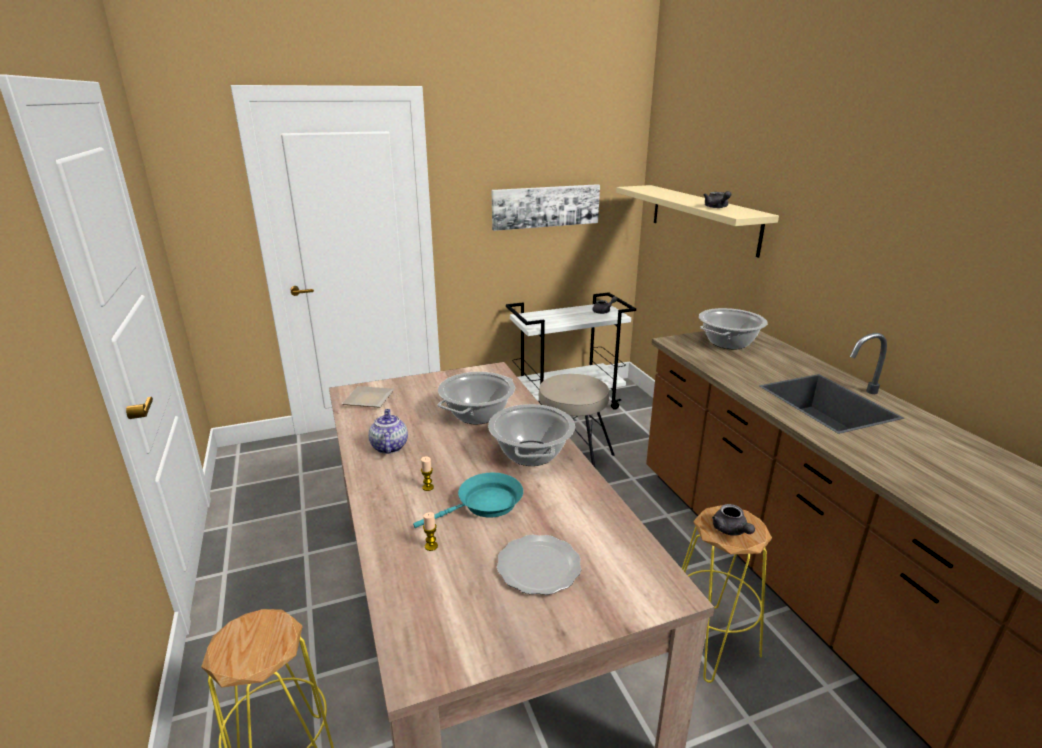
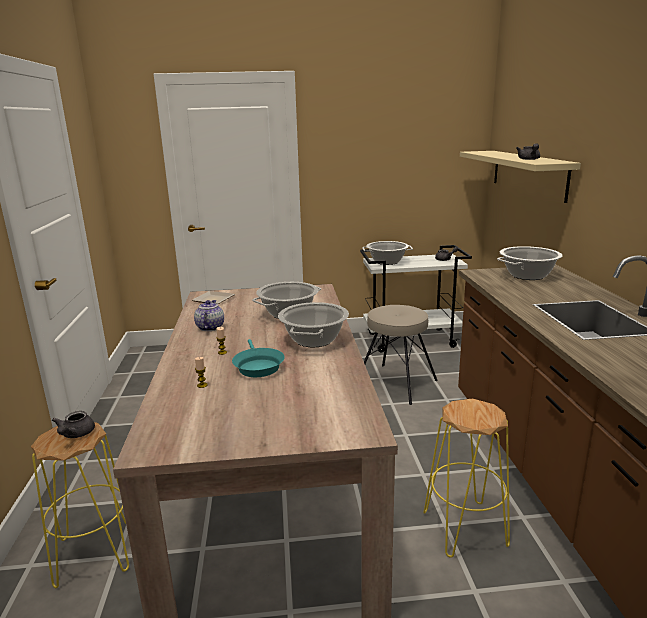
camera: 15 degrees right, 5 degrees down
turquoise frying pan [413,472,523,528] -> turquoise frying pan turned 90 degrees clockwise [232,339,285,377]
picture [492,184,600,231] -> none
plate [497,535,581,595] -> none
grey teapot [712,504,755,536] -> grey teapot moved to [52,411,95,438]
none -> cooking pot [362,241,413,265]

